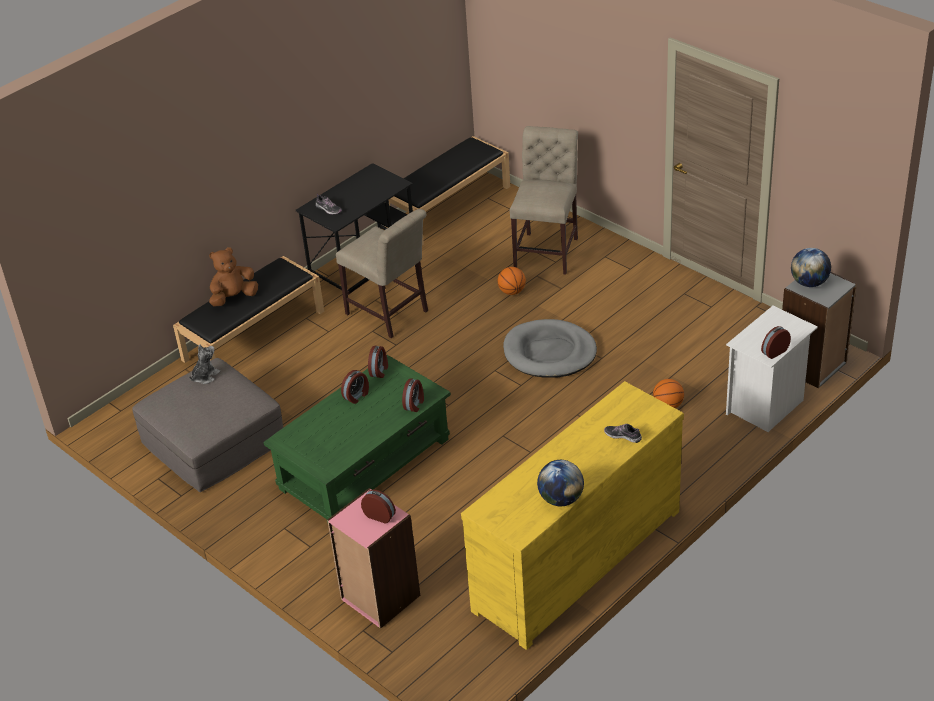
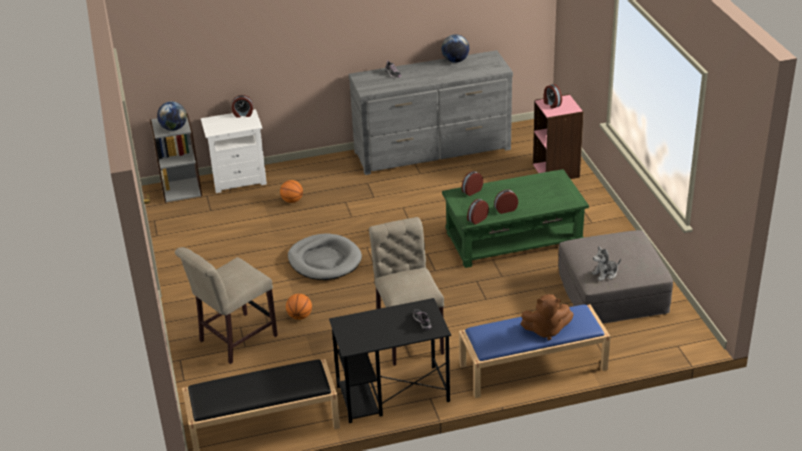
camera: 150 degrees left, 5 degrees down
black bench [173,256,324,363] -> blue bench [459,304,611,398]
yellow dresser [461,381,684,650] -> grey dresser [349,50,513,175]

